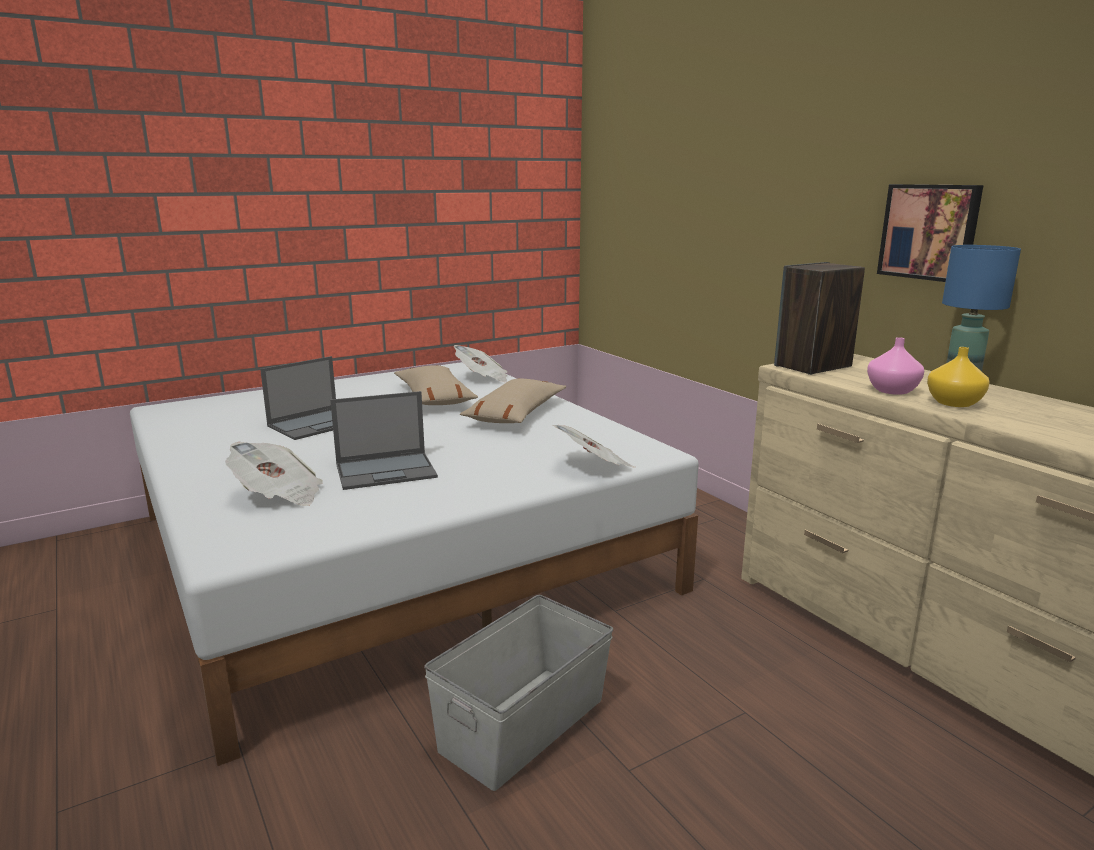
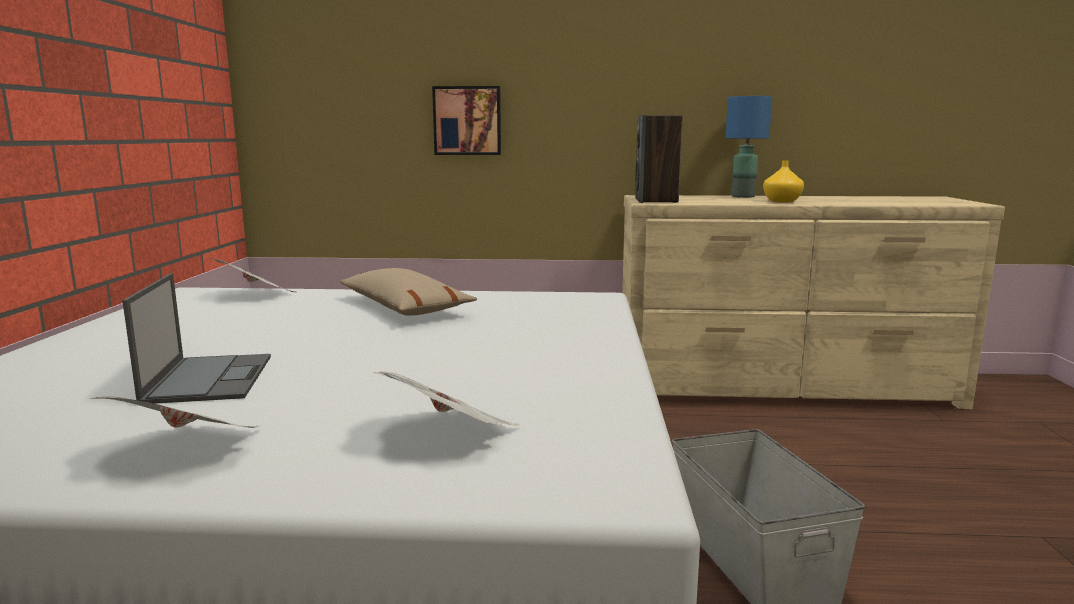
camera: 55 degrees left, 5 degrees down
laptop [330,391,438,490] -> none
beige pillow [394,365,478,405] -> none
newspaper [552,425,636,468] -> newspaper moved to [90,396,260,428]
pink vase [867,337,924,395] -> none
picture [877,184,984,282] -> picture moved to [432,86,501,155]

